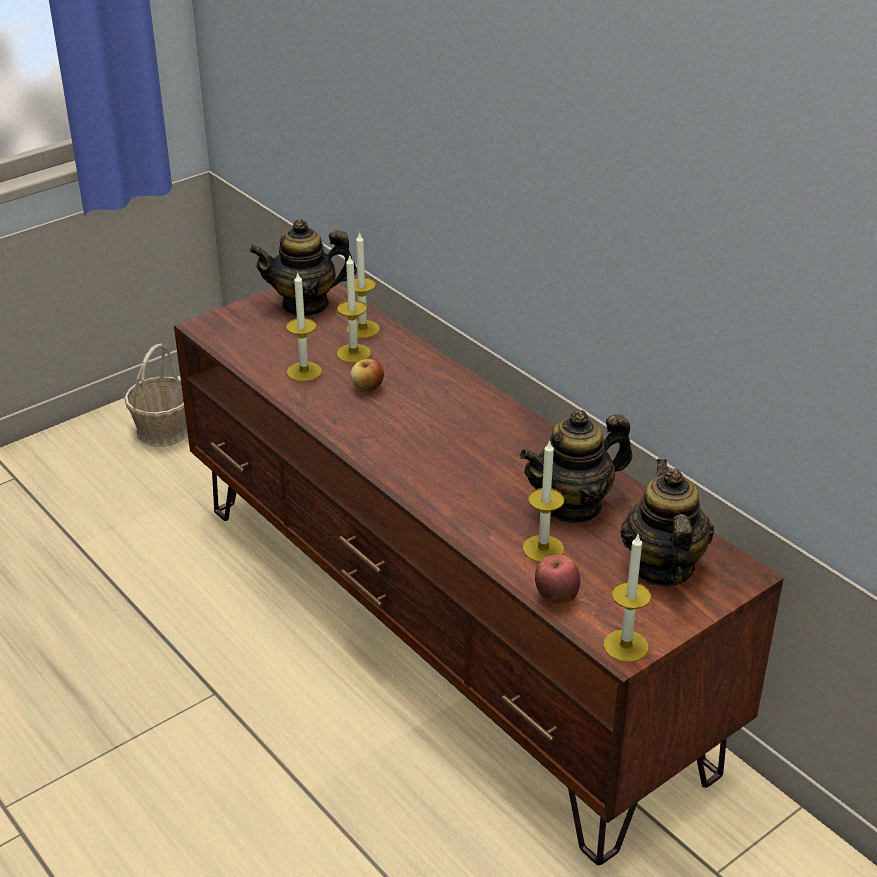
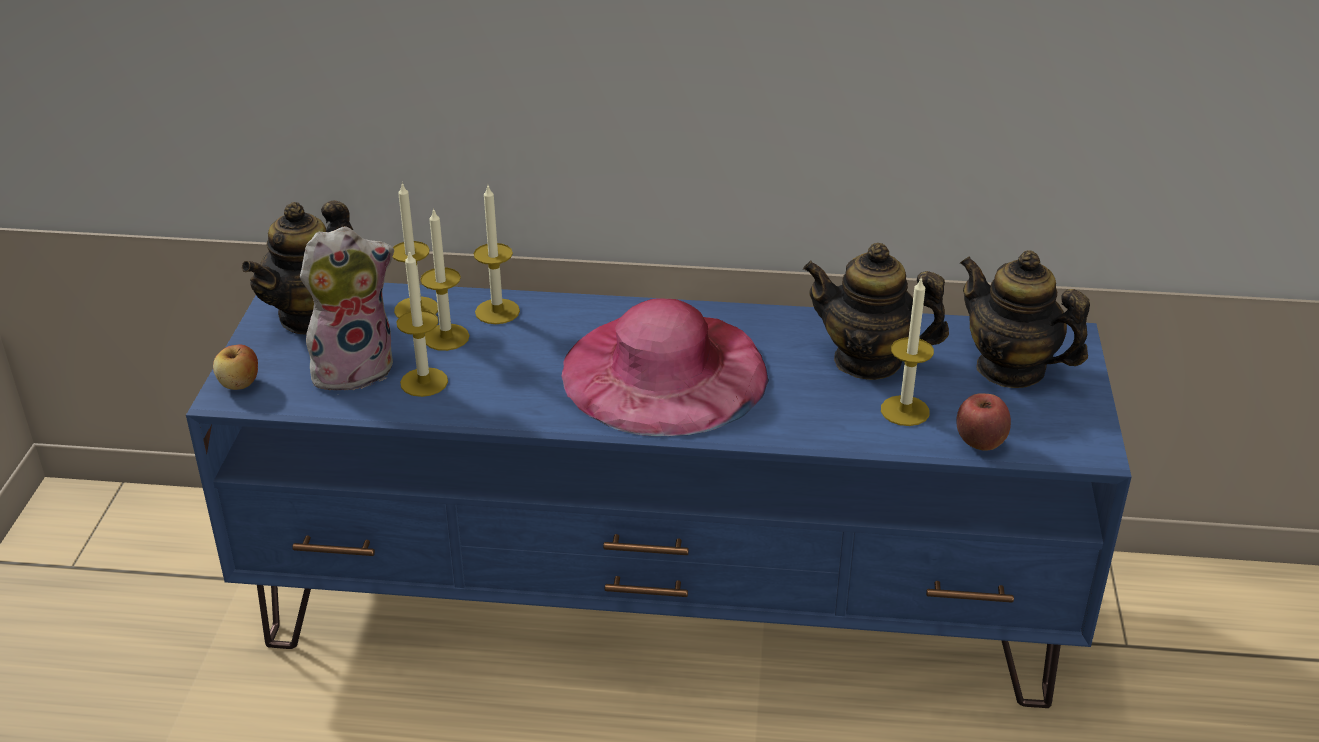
camera: 45 degrees left, 0 degrees up
basket [125,343,188,447] -> none
brown tv stand [174,283,784,865] -> blue tv stand [186,283,1131,708]
apple [350,359,384,392] -> apple moved to [213,345,258,390]
teapot [519,410,632,524] -> teapot turned 90 degrees clockwise [803,243,949,380]
candle [603,535,651,662] -> candle moved to [474,186,520,324]
none -> plush toy [300,226,394,390]
none -> pink hat [561,298,769,436]

